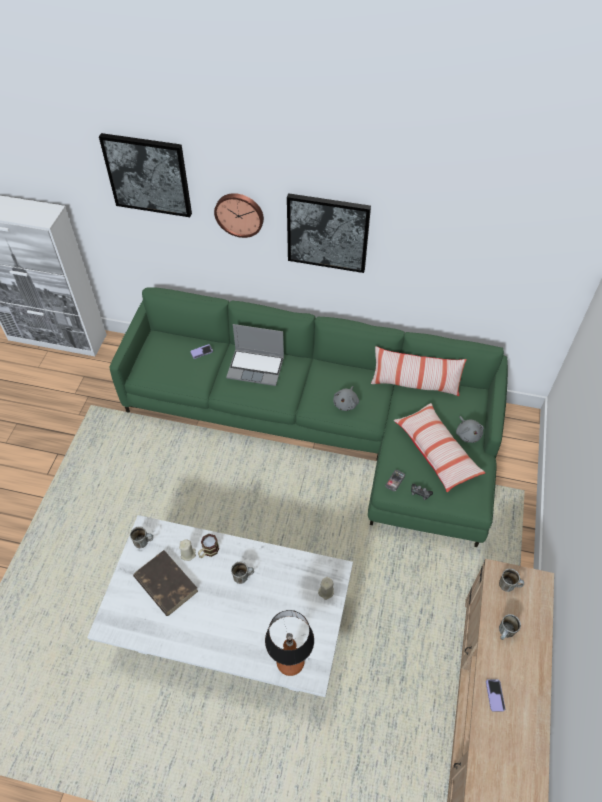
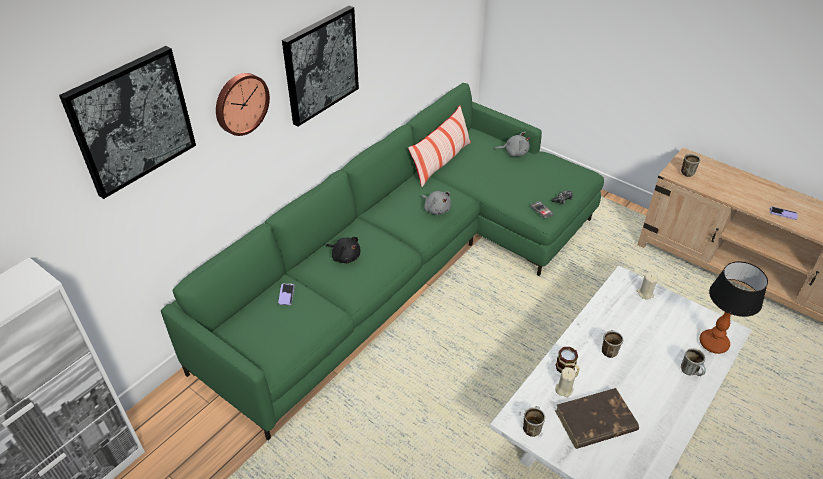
camera: 65 degrees left, 10 degrees down
laptop [226,324,284,386] -> black plush toy [326,237,360,263]
pillow [393,403,485,492] -> none
mug [499,614,521,640] -> mug moved to [681,348,706,376]

